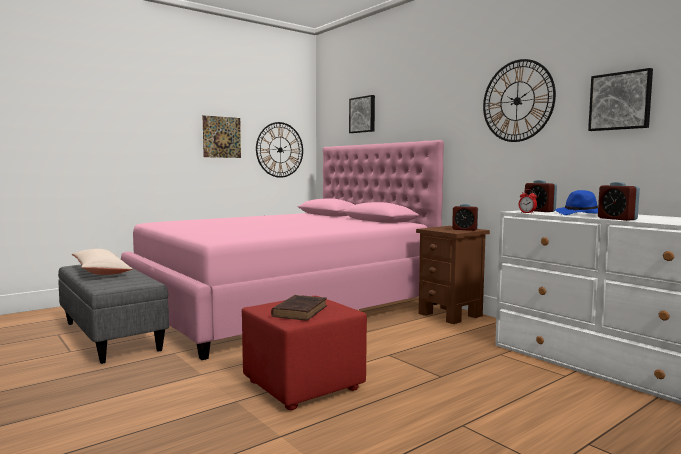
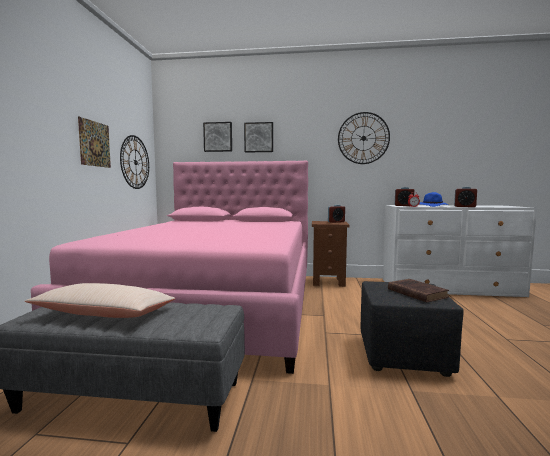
camera: 45 degrees left, 0 degrees up
red ottoman [242,296,367,410] -> black ottoman [361,281,464,377]
picture [588,68,653,131] -> picture moved to [244,122,273,153]

